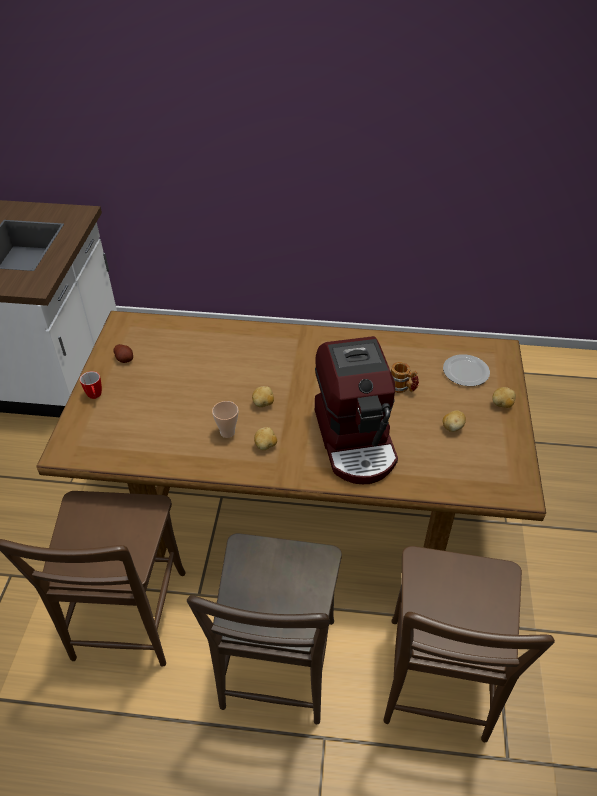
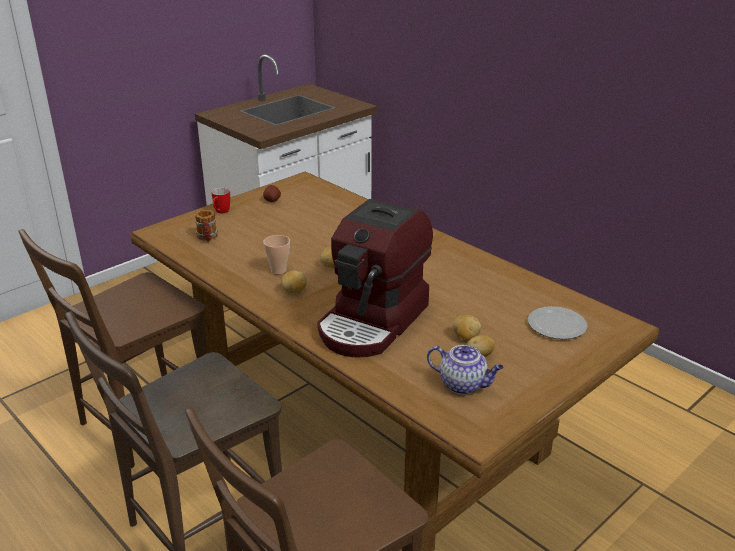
camera: 40 degrees right, 15 degrees down
mug [391,362,419,393] -> mug moved to [195,210,218,242]
potato [492,387,516,408] -> potato moved to [452,315,481,340]
none -> teapot [427,345,504,394]

